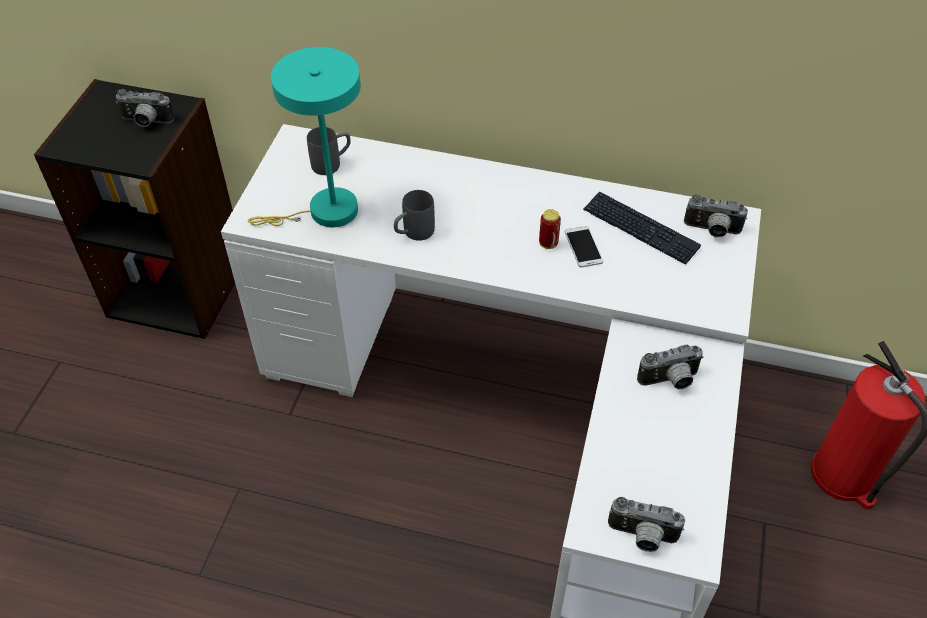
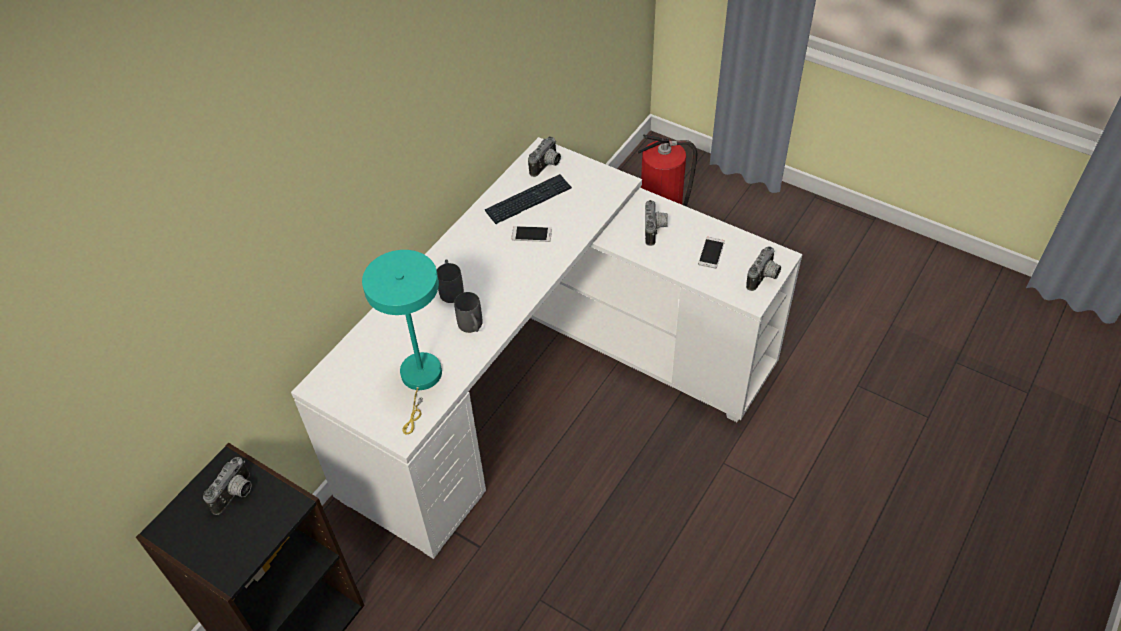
camera: 70 degrees left, 0 degrees up
grey mug [307,127,351,175] -> grey mug moved to [437,259,464,303]
can [539,209,561,249] -> none
none -> phone [698,237,725,269]

